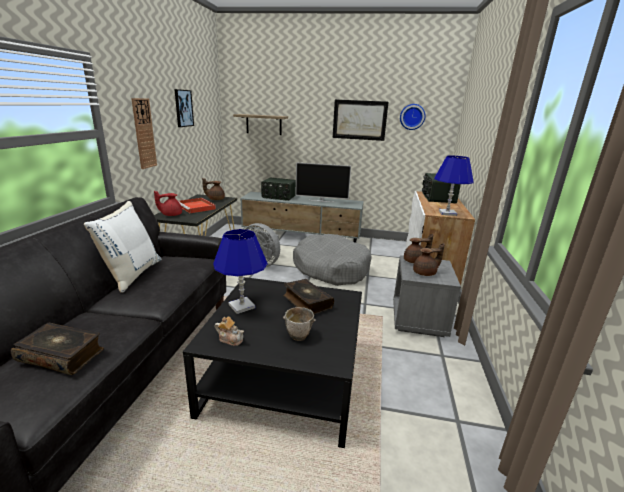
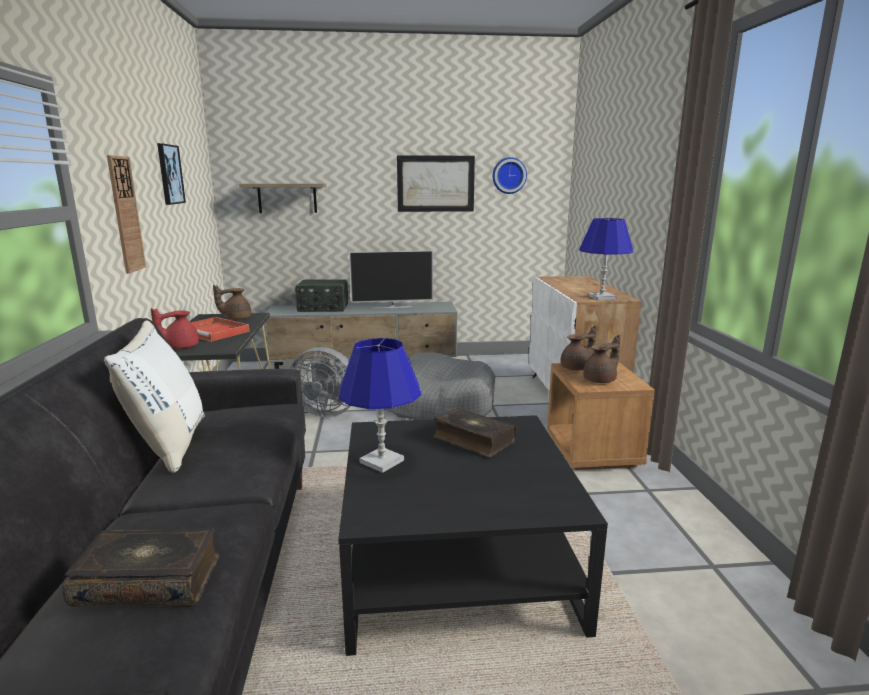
camera: 15 degrees left, 5 degrees down
teapot [215,316,244,346] -> none
bowl [283,307,316,341] -> none
grey nightstand [393,255,461,337] -> brown nightstand [547,362,655,470]
radio [422,173,461,203] -> none

